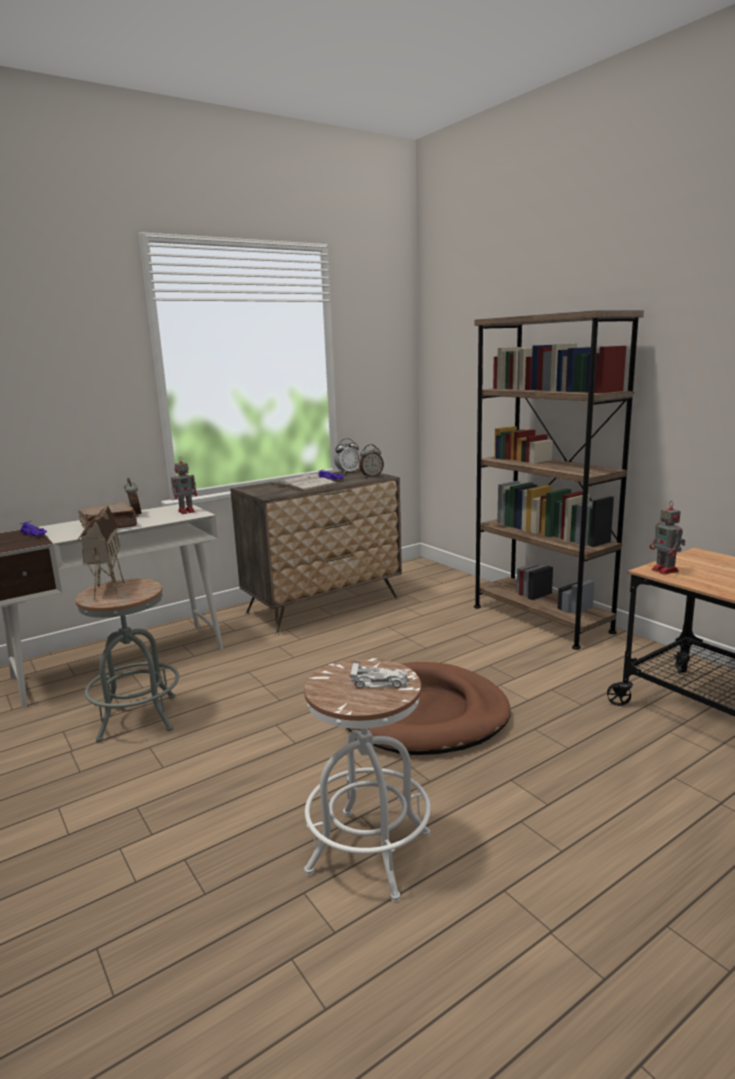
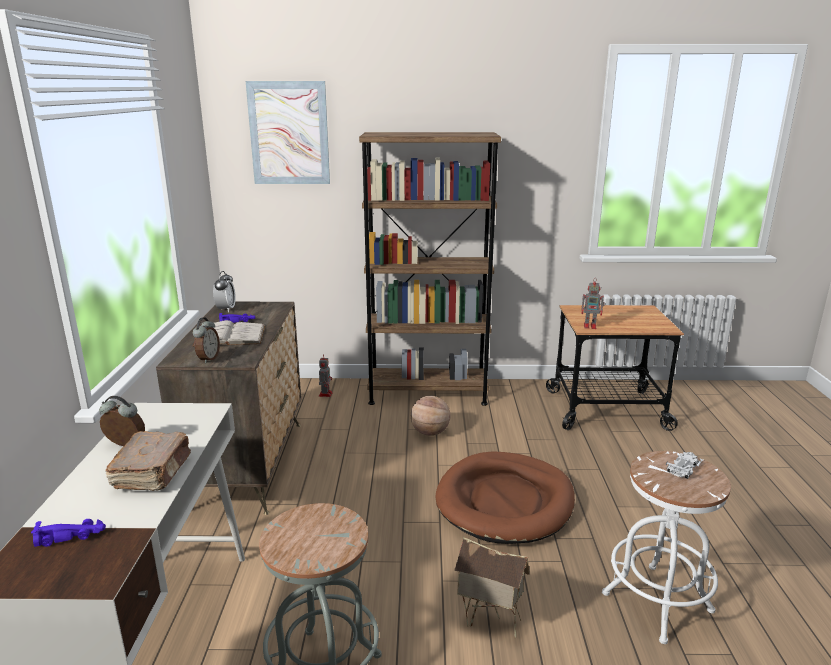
camera: 55 degrees left, 5 degrees up
toy house [77,504,125,601] -> toy house moved to [454,537,529,639]
toy robot [171,456,197,514] -> toy robot moved to [319,354,333,397]
alarm clock [359,444,384,478] -> alarm clock moved to [193,317,220,363]
none -> picture [246,81,330,184]
none -> basketball [411,396,450,436]

